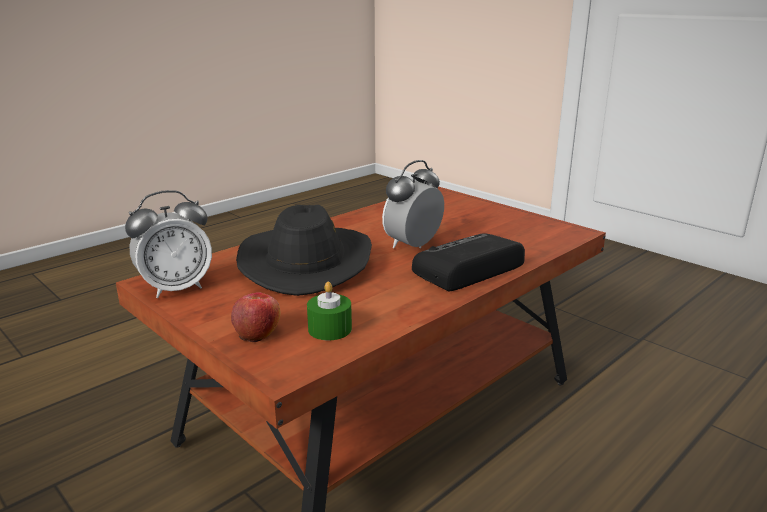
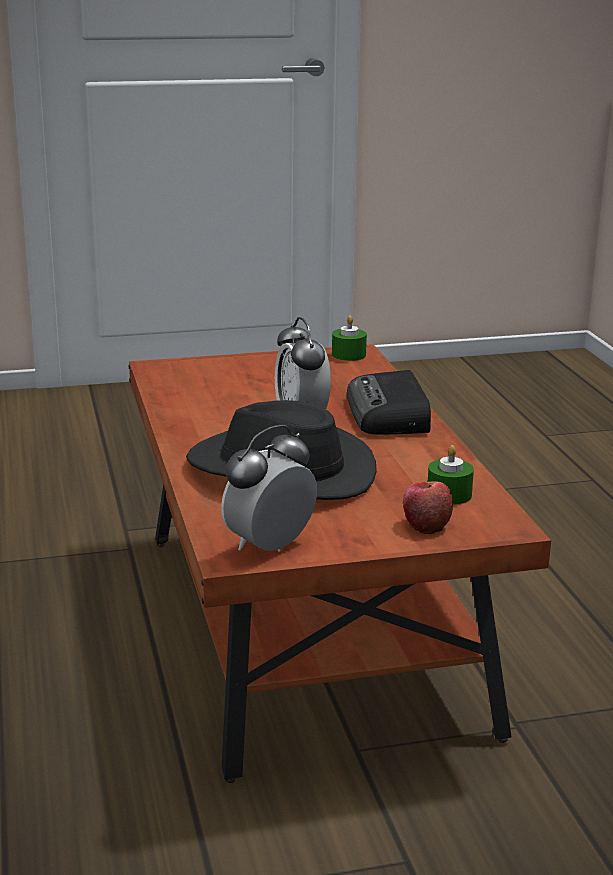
camera: 60 degrees left, 0 degrees up
alarm clock [125,190,212,298] -> alarm clock turned 135 degrees counterclockwise [221,425,317,552]
none -> green candle [332,316,367,361]

